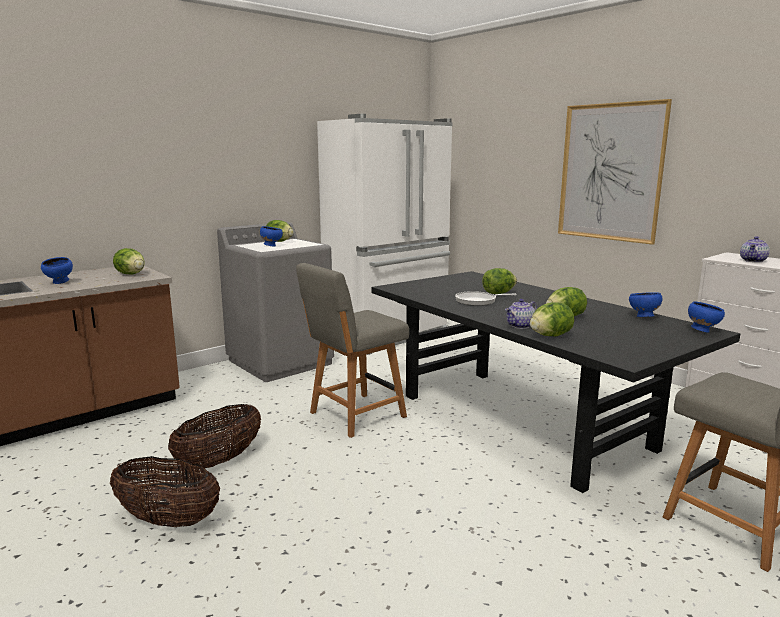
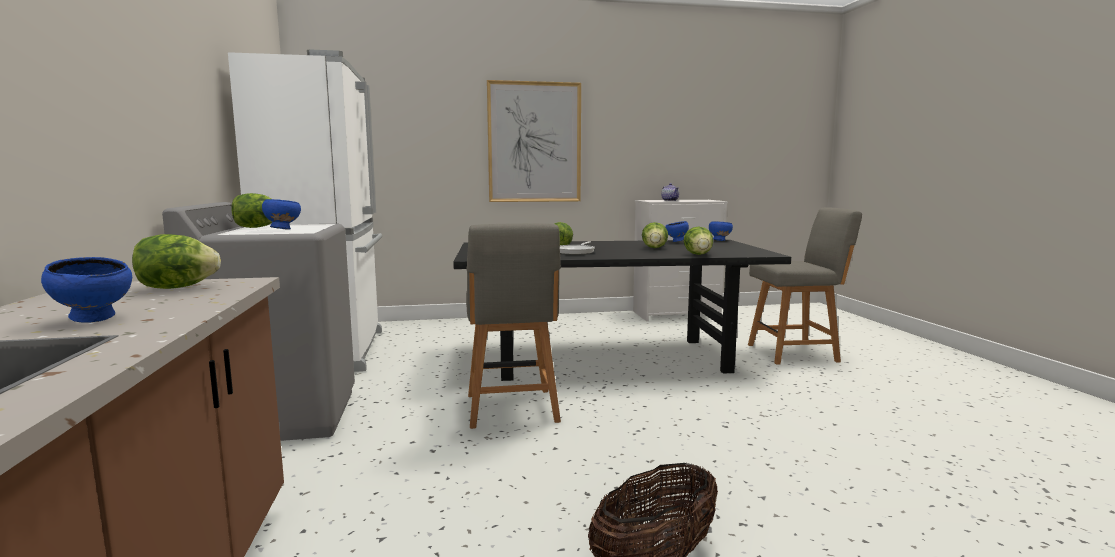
camera: 60 degrees left, 5 degrees down
basket [168,404,261,470] -> none
teapot [505,299,537,329] -> none

